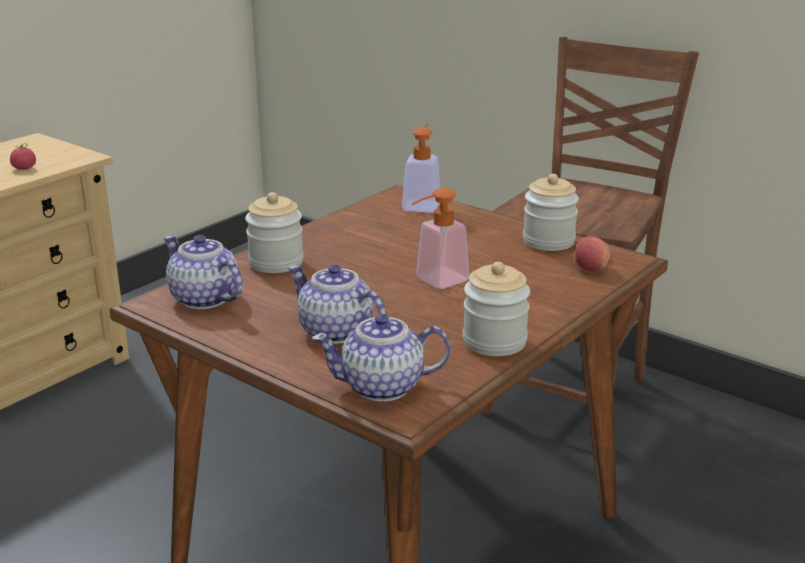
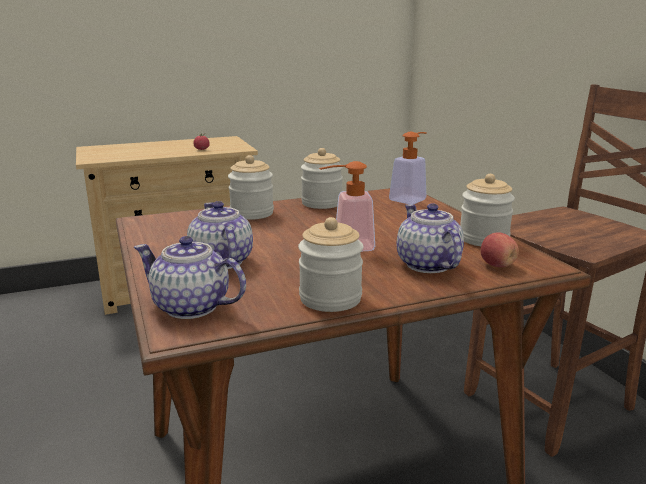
camera: 30 degrees right, 5 degrees down
teapot [164,235,243,309] -> teapot moved to [397,203,464,273]
none -> jar [301,148,343,209]

